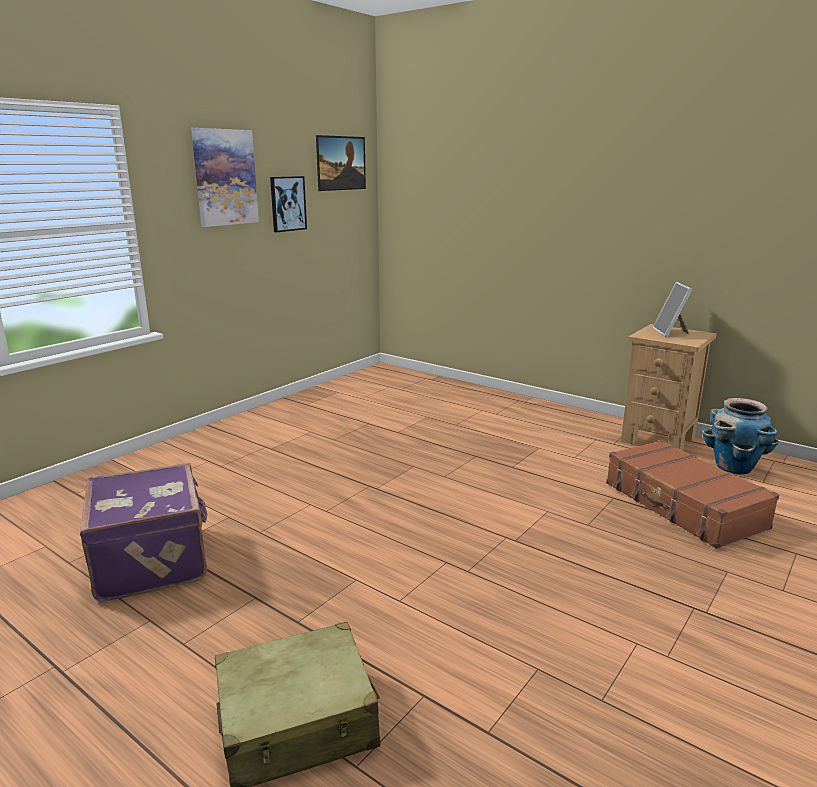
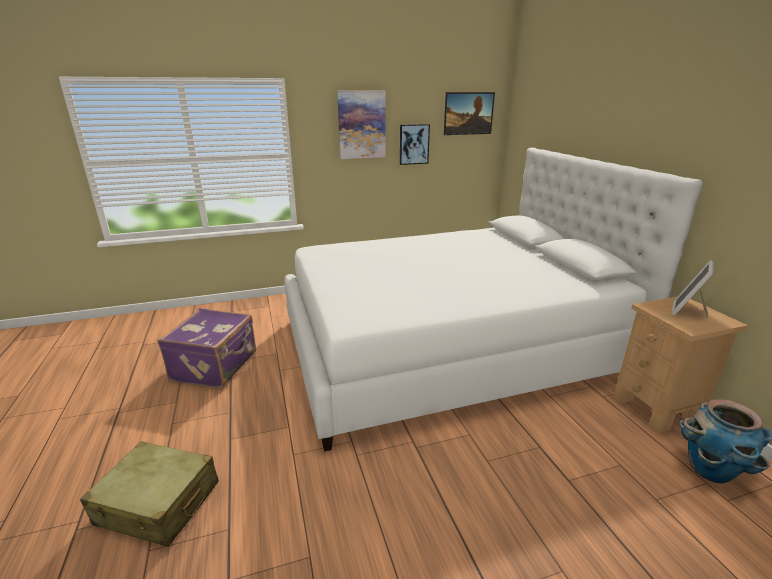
camera: 35 degrees right, 5 degrees up
brown suitcase [606,440,779,549] -> none
none -> white bed [284,148,703,451]

